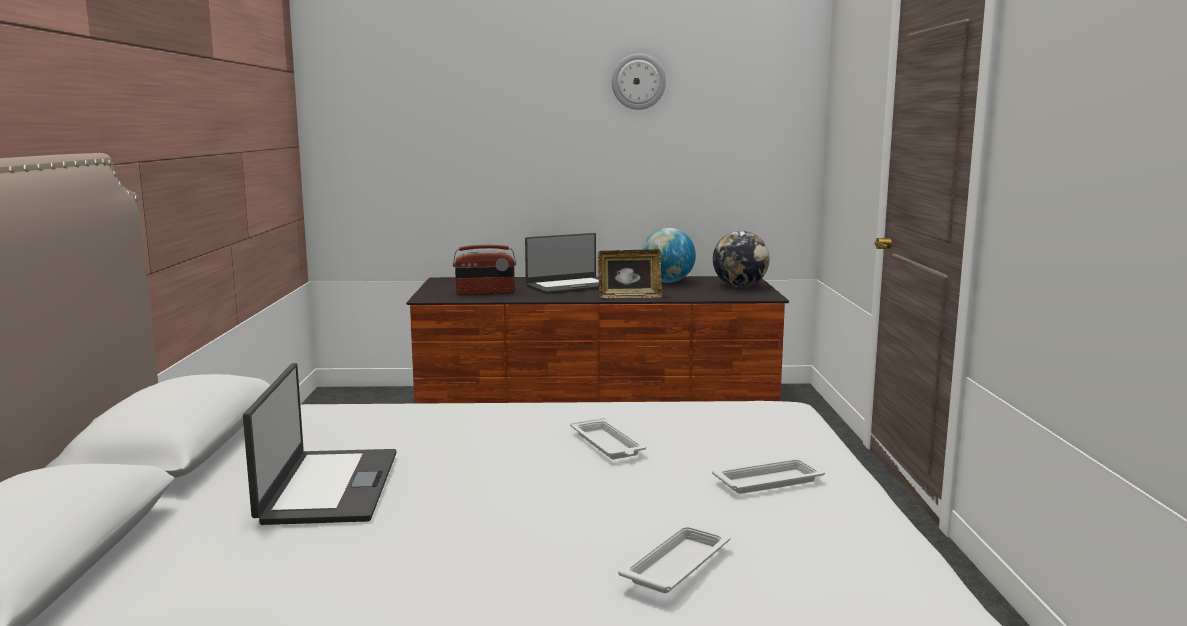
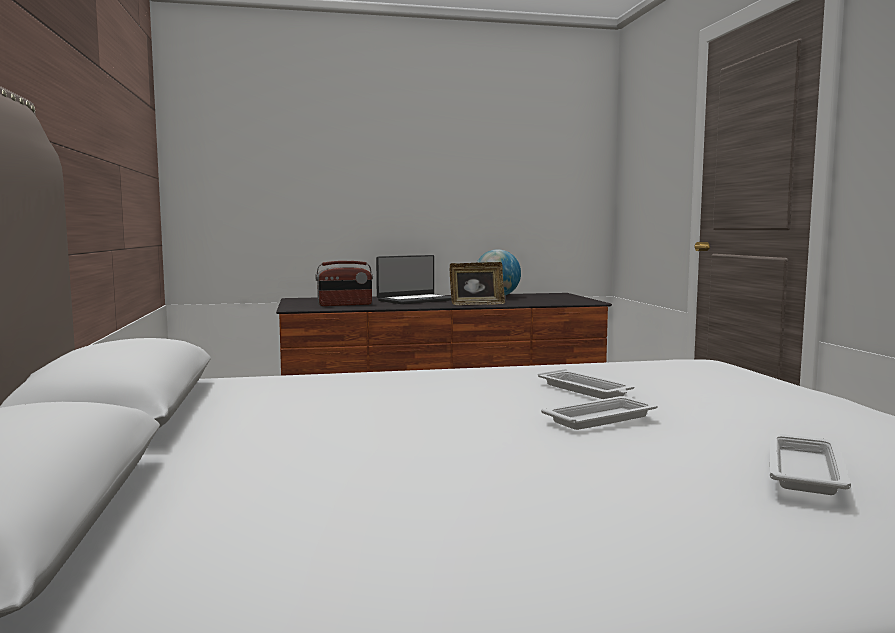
camera: 10 degrees left, 5 degrees down
laptop [243,363,397,525] -> none
wall clock [612,54,666,110] -> none
white tray [712,457,825,494] -> white tray moved to [541,396,657,430]
globe [713,231,770,287] -> none

